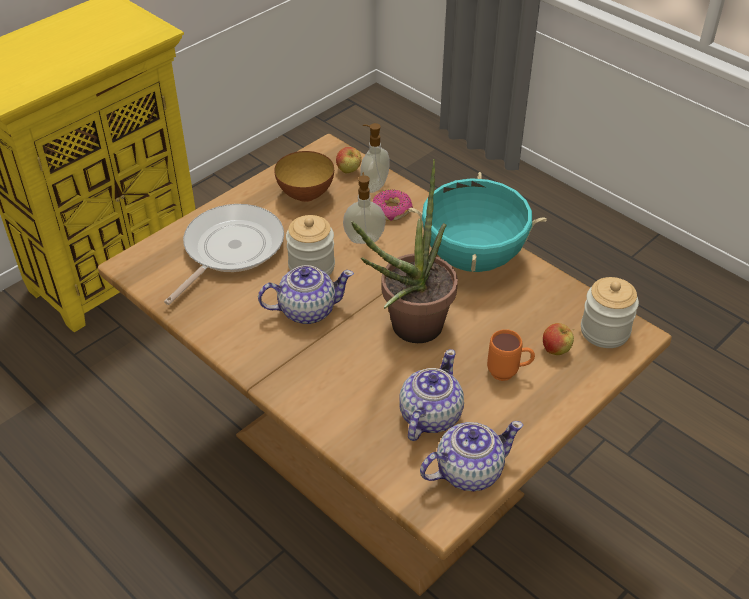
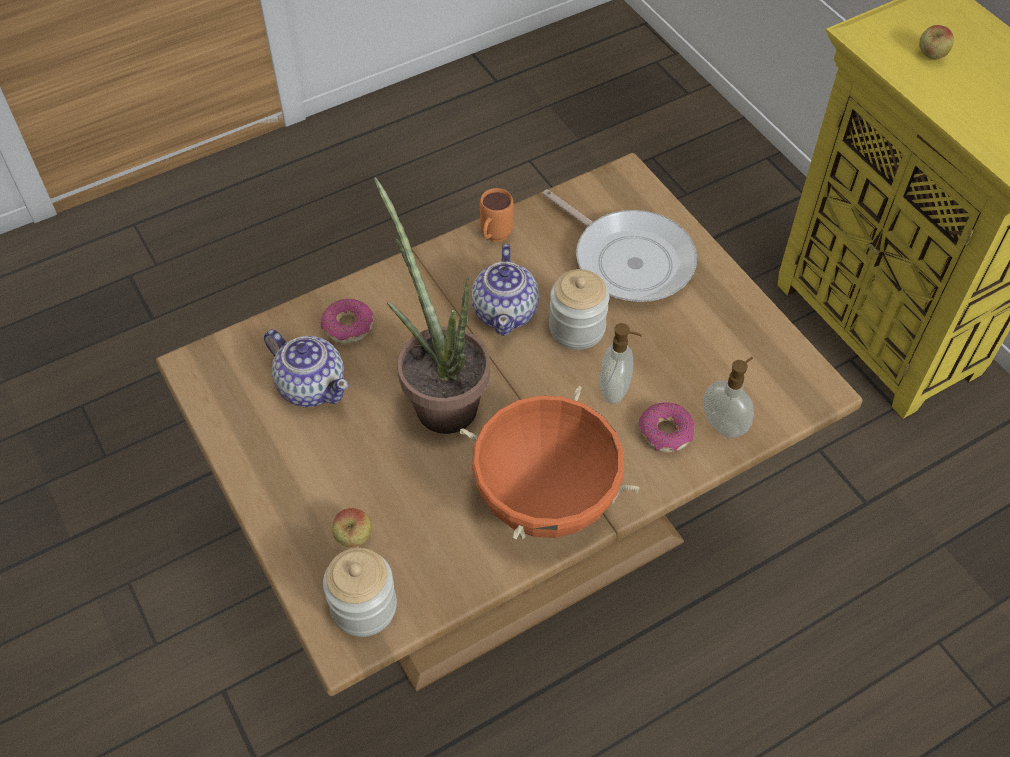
camera: 105 degrees right, 10 degrees up
bowl [274,151,334,202] -> none
apple [336,147,362,174] -> apple moved to [919,25,954,59]
turquoise cooking pot [409,172,547,272] -> orange cooking pot [460,386,640,540]
teapot [420,421,523,491] -> none
orange mug [487,329,535,381] -> orange mug moved to [480,188,513,242]
none -> donut [321,299,373,344]

